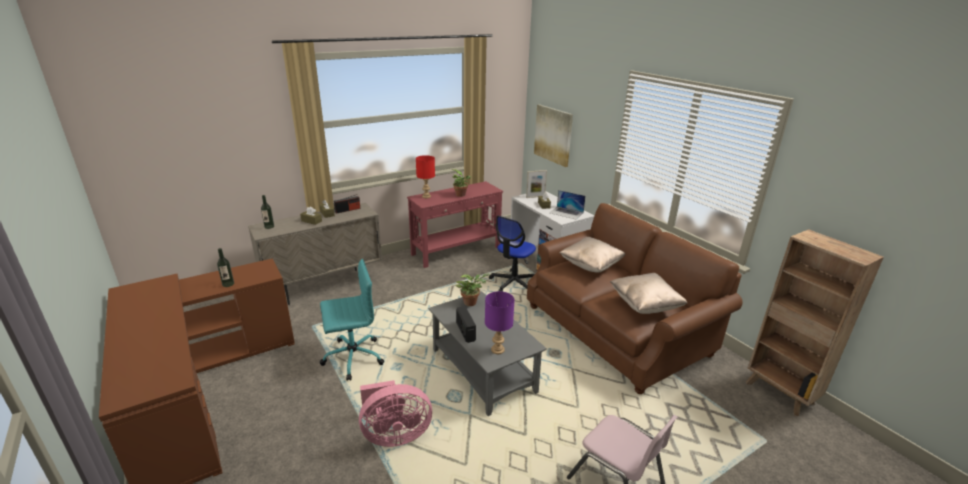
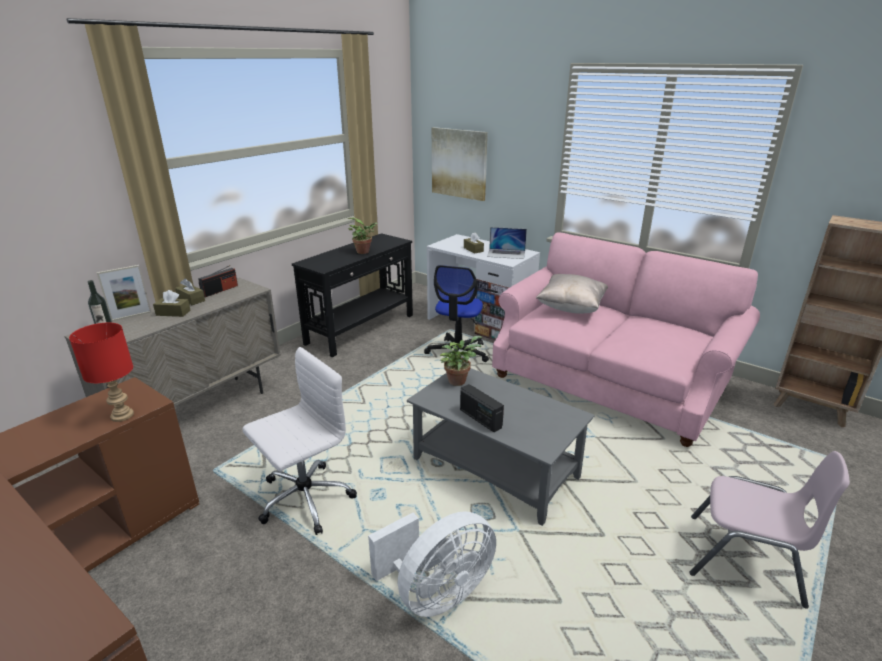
camera: 20 degrees left, 0 degrees up
bottle [217,248,234,287] -> none
turquoise office chair [320,259,384,381] -> white office chair [242,347,357,535]
pink fan [359,380,432,447] -> white fan [368,511,496,617]
red console table [407,181,503,268] -> black console table [292,233,413,357]
red table lamp [416,155,435,198] -> red table lamp moved to [69,323,134,422]
purple table lamp [485,291,515,354] -> none
picture frame [526,170,547,198] -> picture frame moved to [97,265,151,321]
brown sofa [527,203,743,394] -> pink sofa [492,232,760,447]
beige pillow [610,273,687,314] -> none

